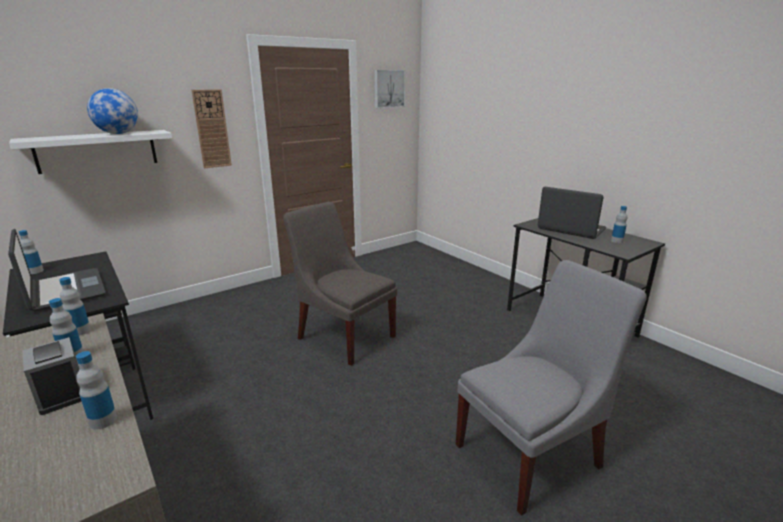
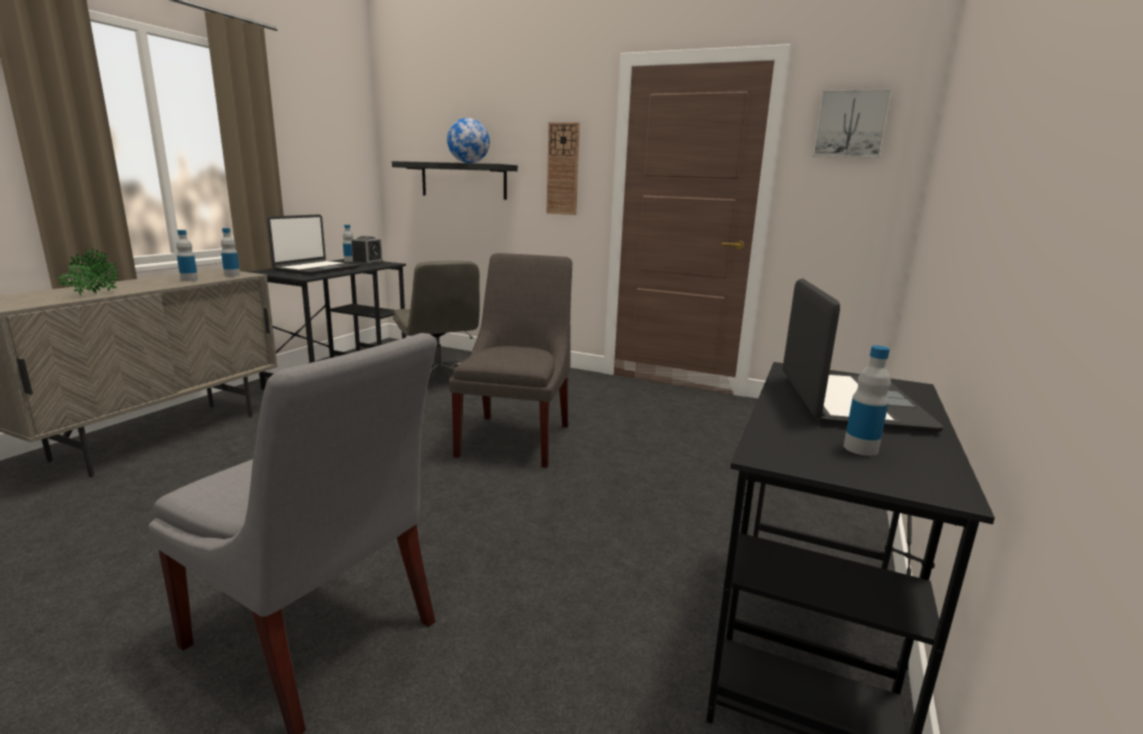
camera: 60 degrees right, 5 degrees down
white shelf [9,130,172,174] -> black shelf [392,161,518,200]
alarm clock [22,337,81,415] -> alarm clock moved to [351,236,383,265]
bottle [76,351,117,430] -> potted plant [57,249,120,296]
none -> grey office chair [393,261,480,379]

